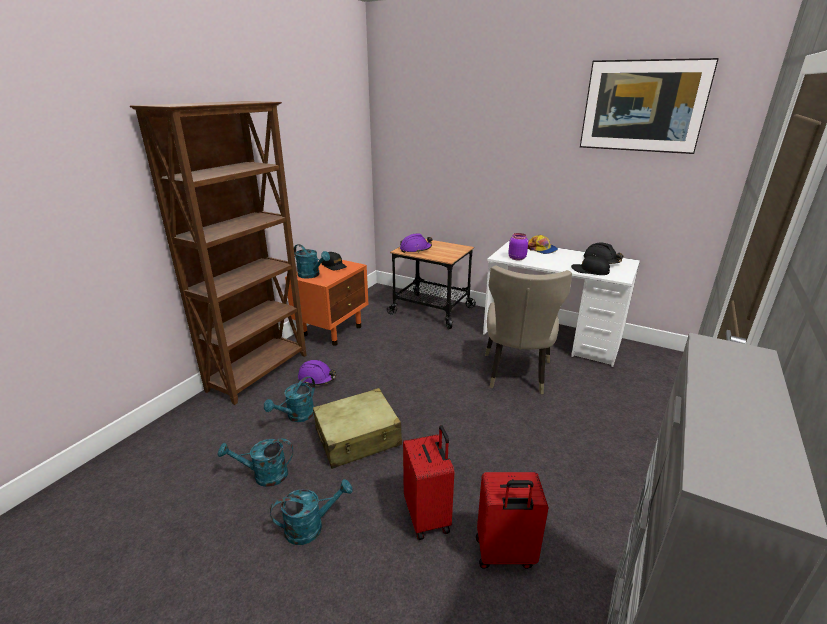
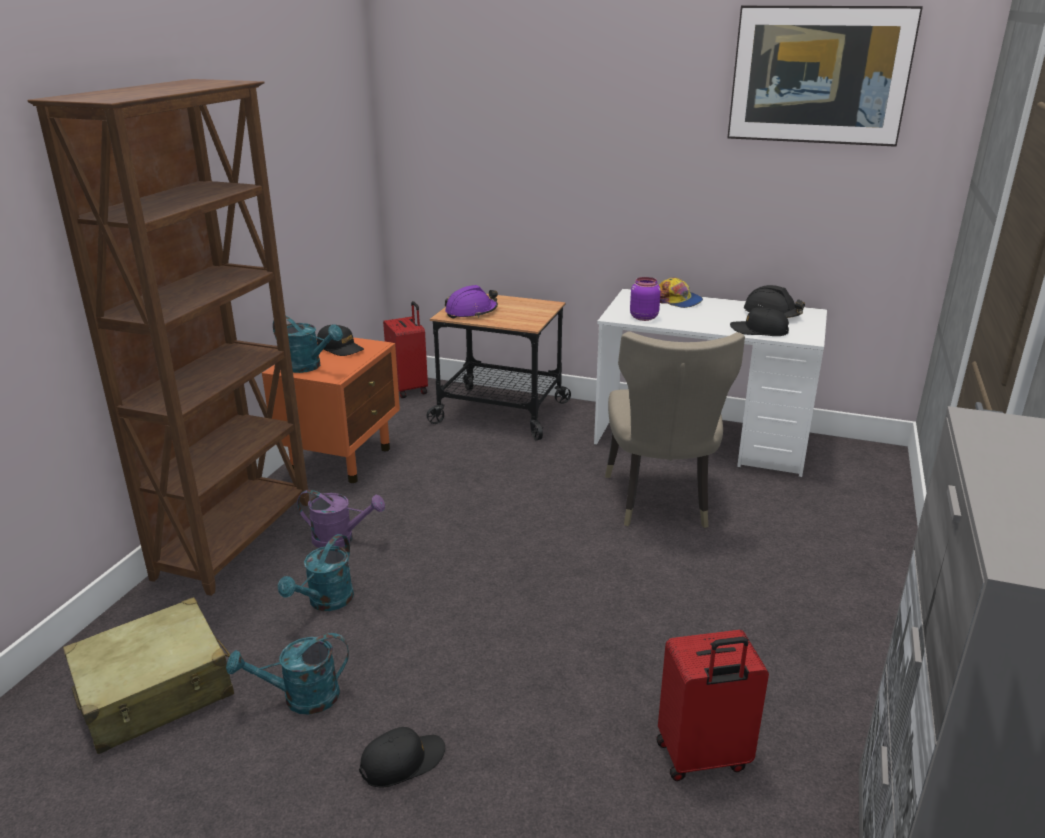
camera: 10 degrees left, 0 degrees up
turquoise watering can [270,479,353,545] -> black cap [359,727,445,788]
purple hard hat [298,360,336,385] -> purple watering can [297,490,385,548]
beige suitcase [313,388,402,469] -> beige suitcase moved to [63,597,234,754]
red suitcase [403,425,454,540] -> red suitcase moved to [383,301,428,398]

